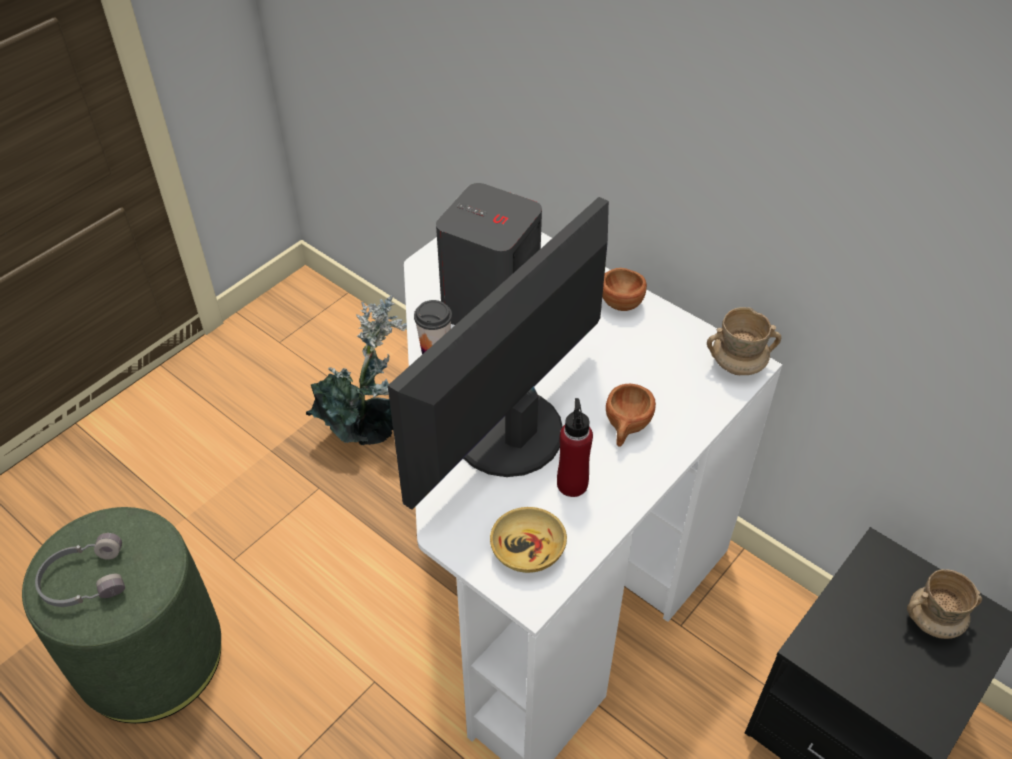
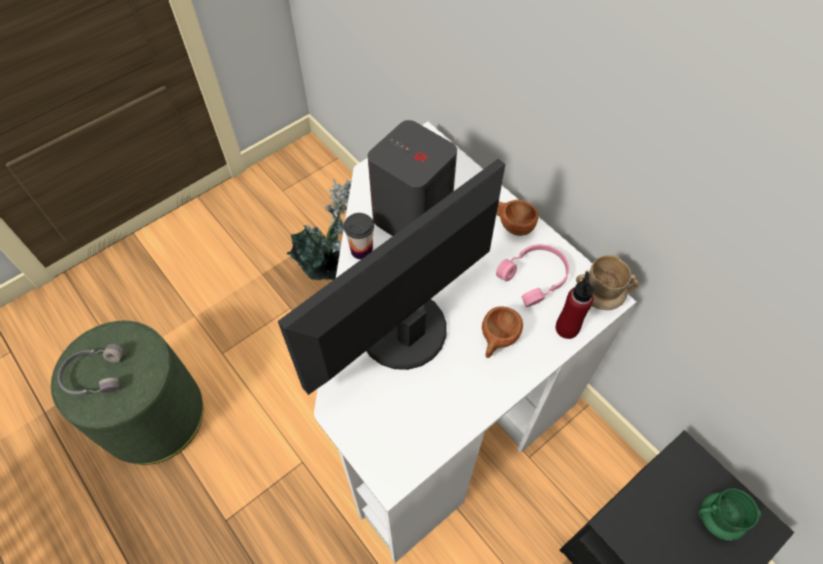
camera: 10 degrees right, 10 degrees up
beige bowl [490,507,567,573] -> none
red bottle [557,398,593,497] -> red bottle moved to [556,272,594,339]
beige mug [907,569,982,639] -> green mug [698,489,762,541]
none -> pink headphones [496,244,569,307]

